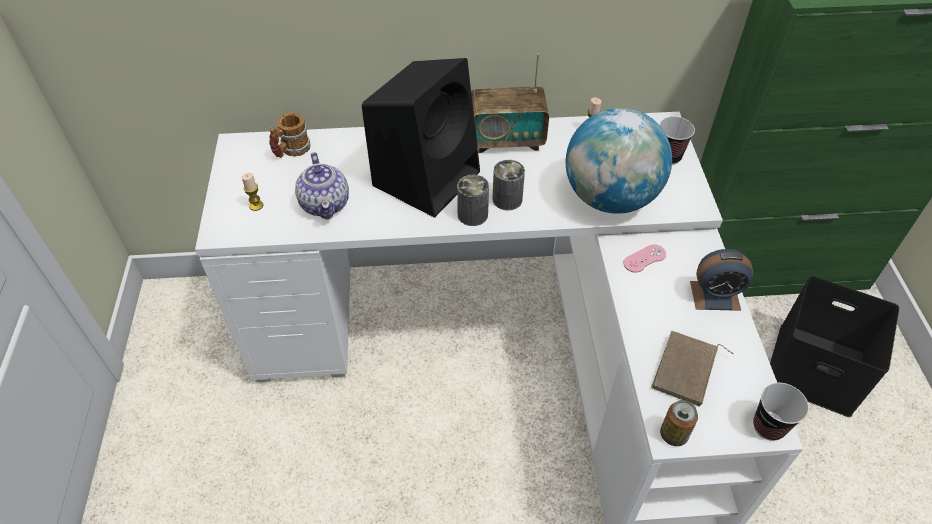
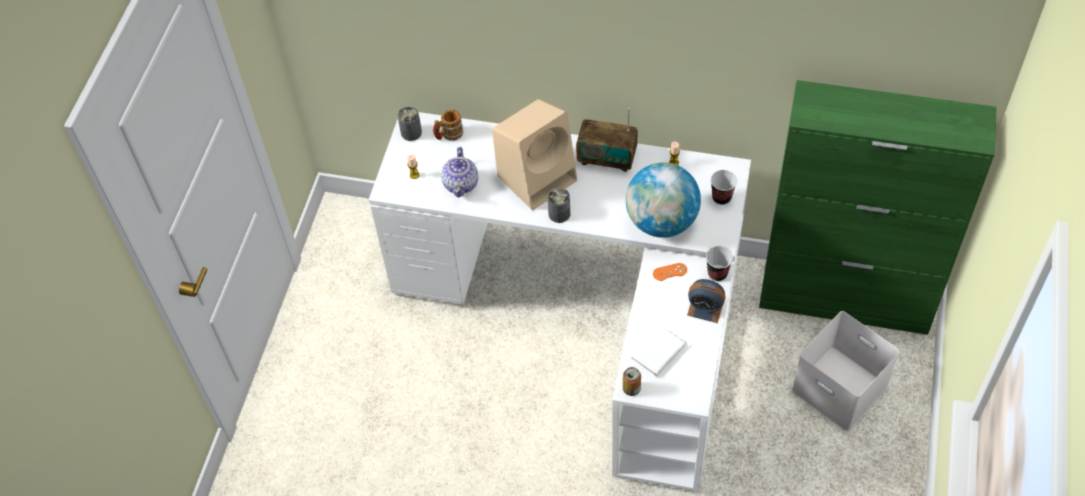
camera: 20 degrees right, 5 degrees up
black speaker [362,58,480,218] -> beige speaker [492,99,577,210]
can [492,160,525,211] -> can moved to [398,107,422,141]
pink game controller [623,245,666,273] -> orange game controller [653,263,687,281]
brown book [651,331,734,407] -> white book [631,326,694,376]
cup [753,383,809,441] -> cup moved to [706,246,733,281]
black storage box [770,276,899,417] -> white storage box [792,311,900,431]

